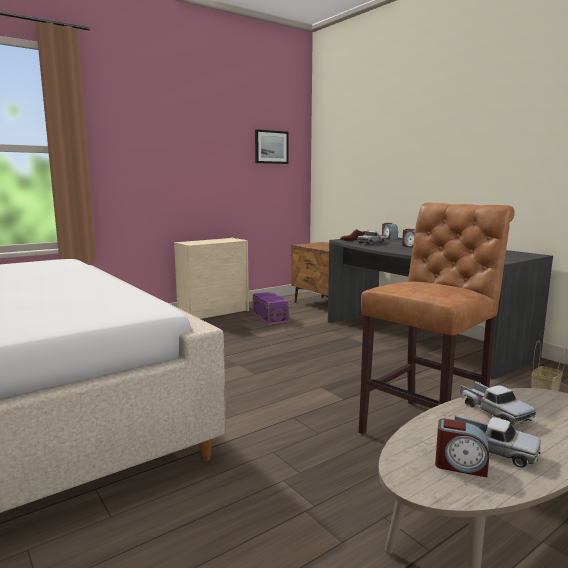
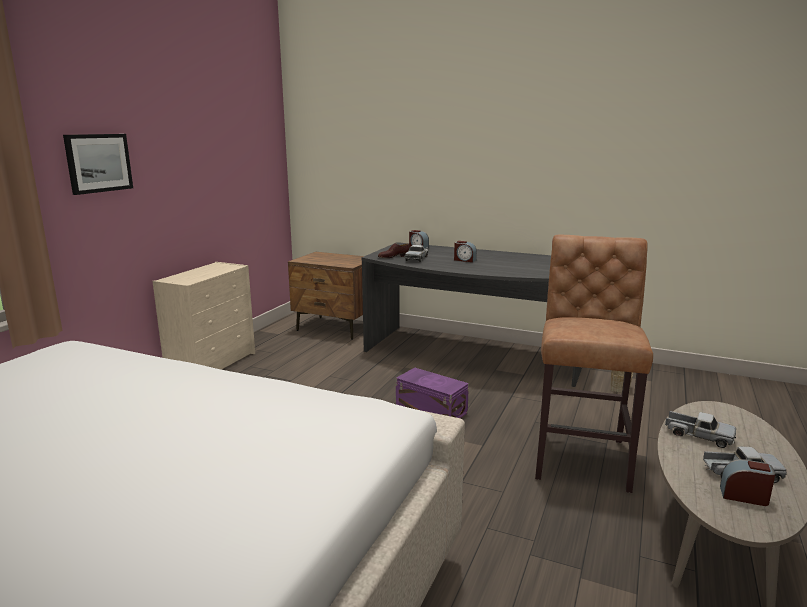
camera: 30 degrees left, 5 degrees up
purple storage box [253,292,289,325] -> purple storage box moved to [396,368,469,418]
picture [255,129,288,164] -> picture moved to [63,134,133,195]
alarm clock [435,418,489,477] -> alarm clock turned 150 degrees counterclockwise [720,459,775,506]

